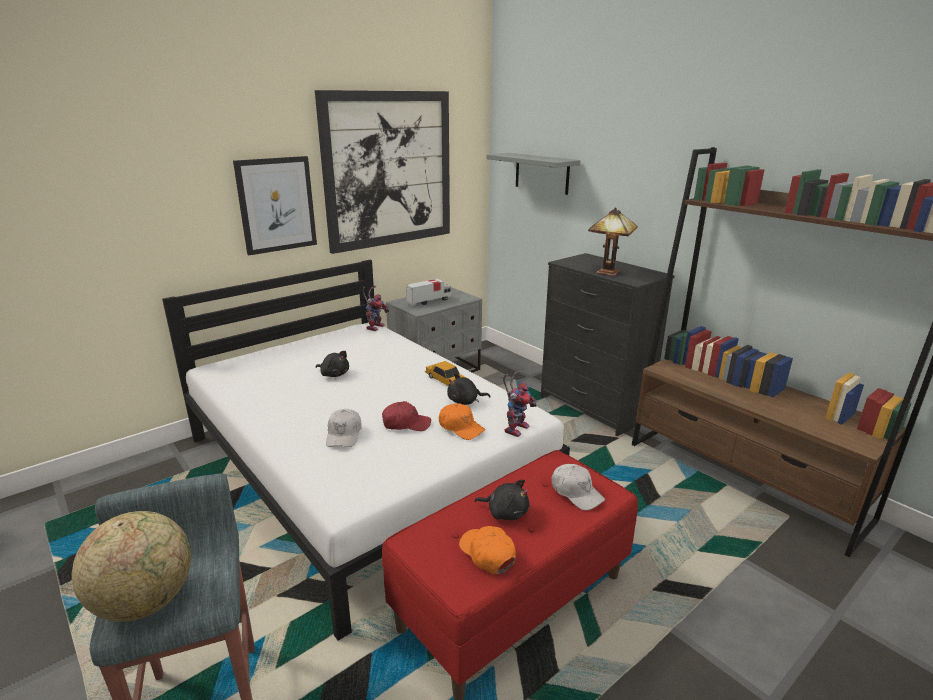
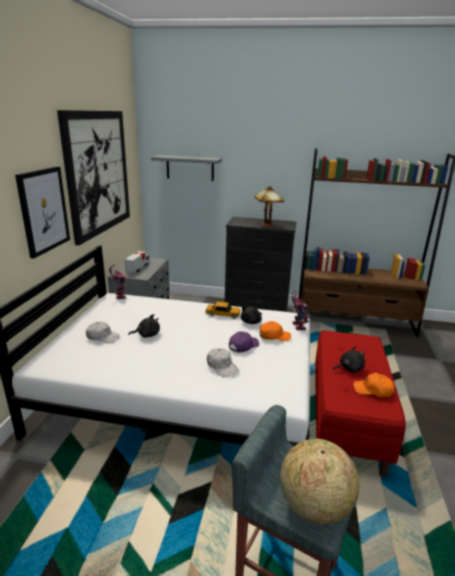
camera: 40 degrees left, 0 degrees up
red cap [382,401,431,431] -> purple cap [229,331,259,353]
white cap [551,464,605,510] -> white cap moved to [86,322,120,343]

